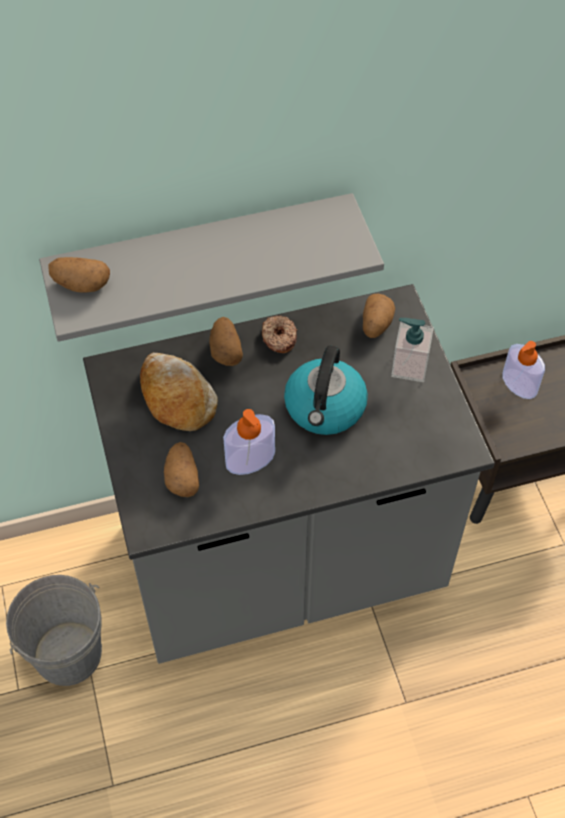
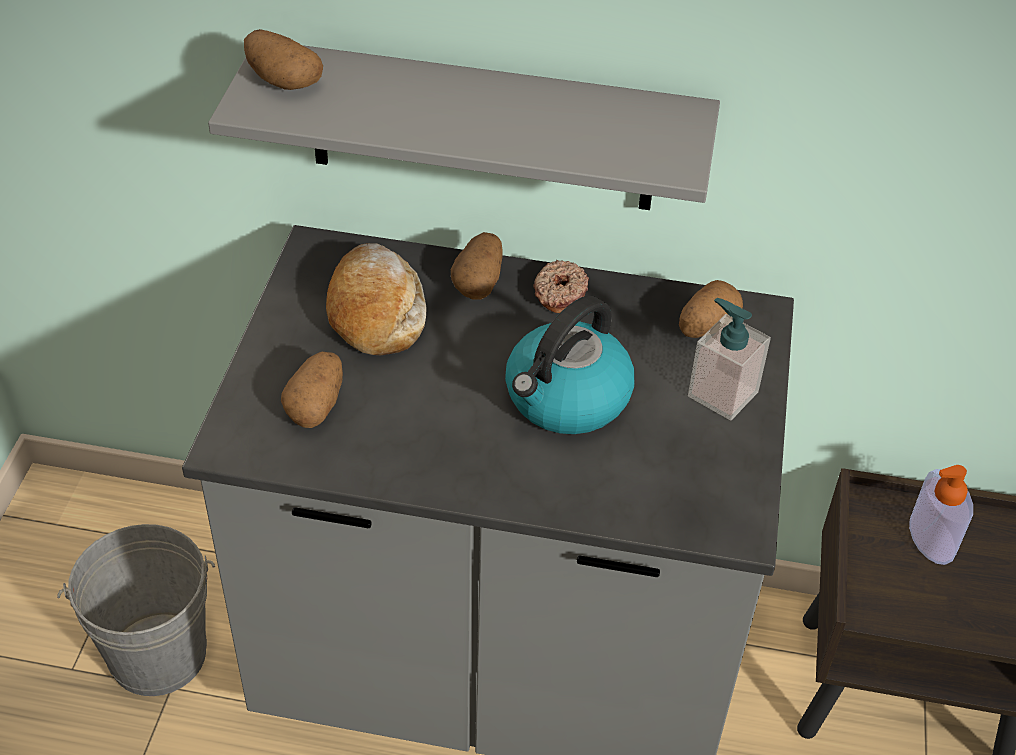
camera: 25 degrees right, 10 degrees down
soap dispenser [223,409,275,475] -> none

